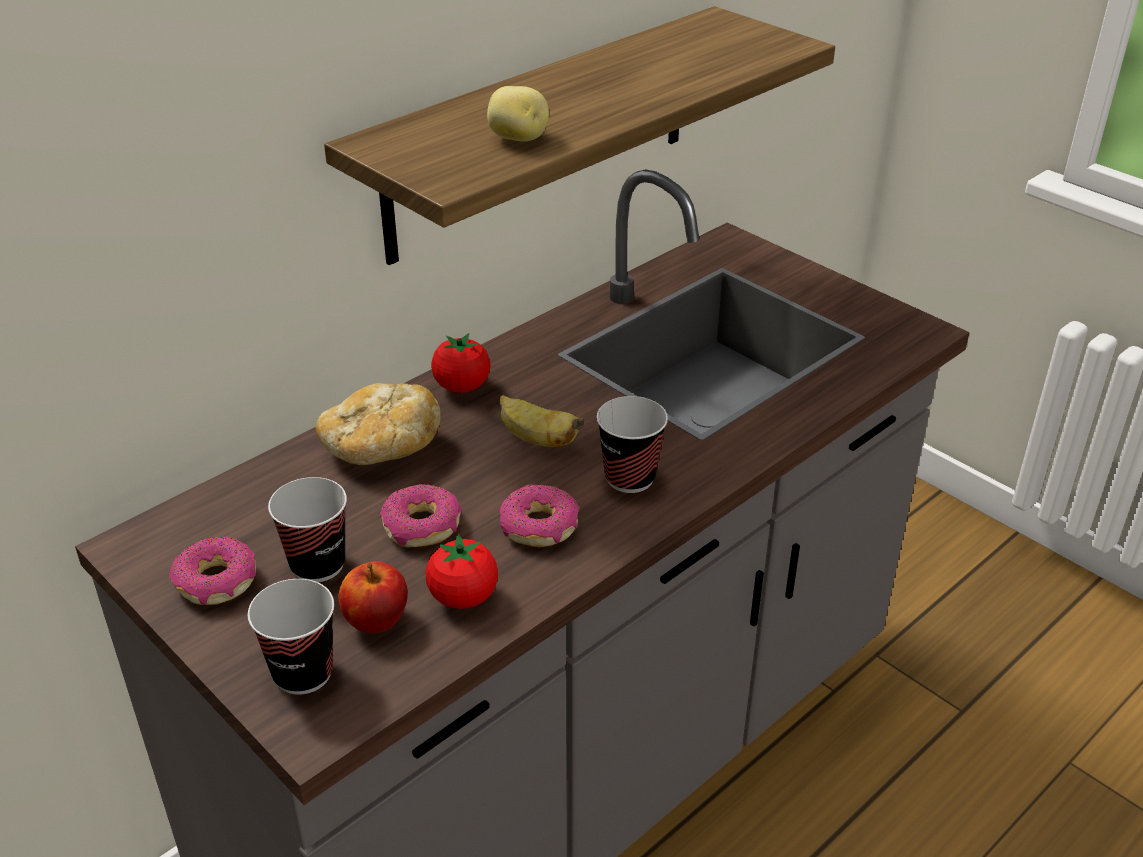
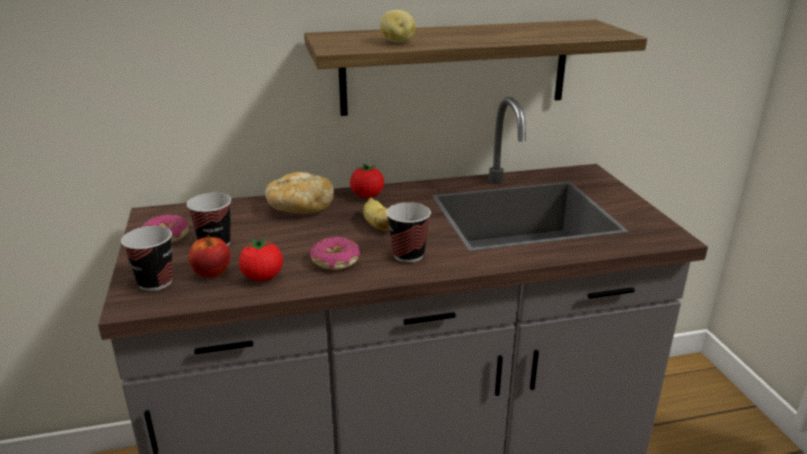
camera: 30 degrees right, 10 degrees down
donut [380,484,462,547] -> none

